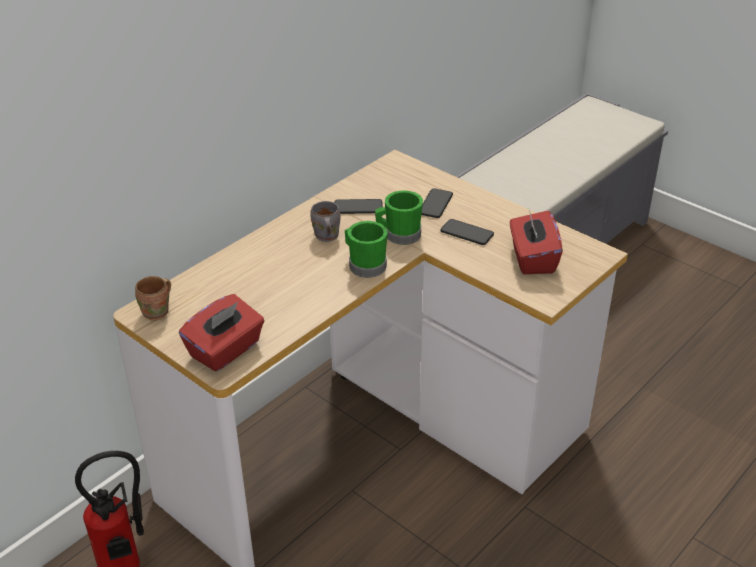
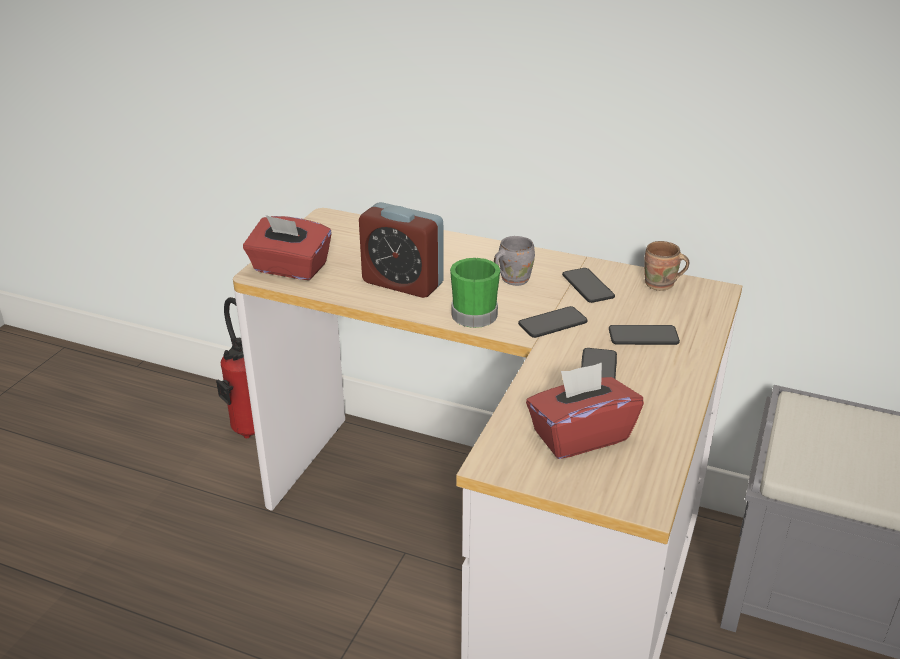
camera: 70 degrees right, 5 degrees down
brown mug [135,276,171,321] -> brown mug moved to [644,241,689,291]
green mug [375,190,423,245] -> phone [518,306,588,338]
none -> alarm clock [359,202,444,298]

